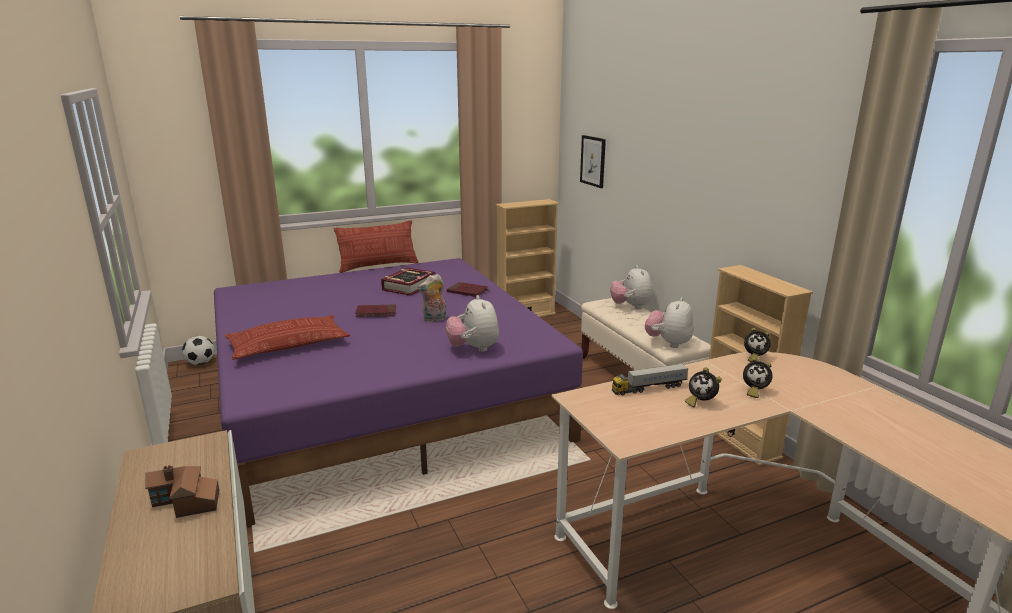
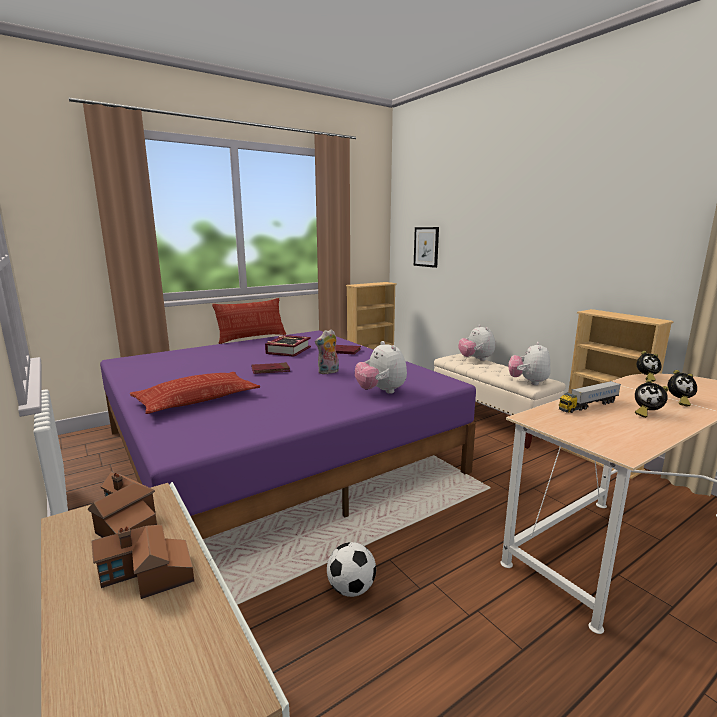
camera: 10 degrees left, 5 degrees down
football [182,336,214,365] -> football moved to [327,542,376,597]
none -> toy house [88,472,157,538]

